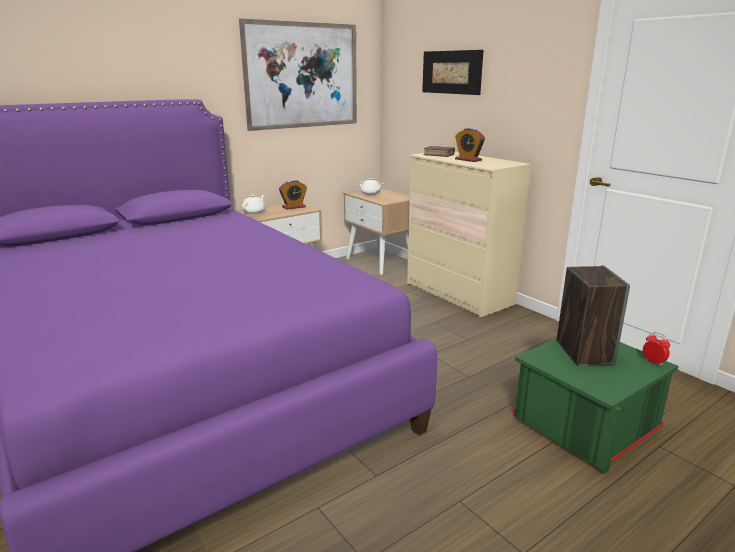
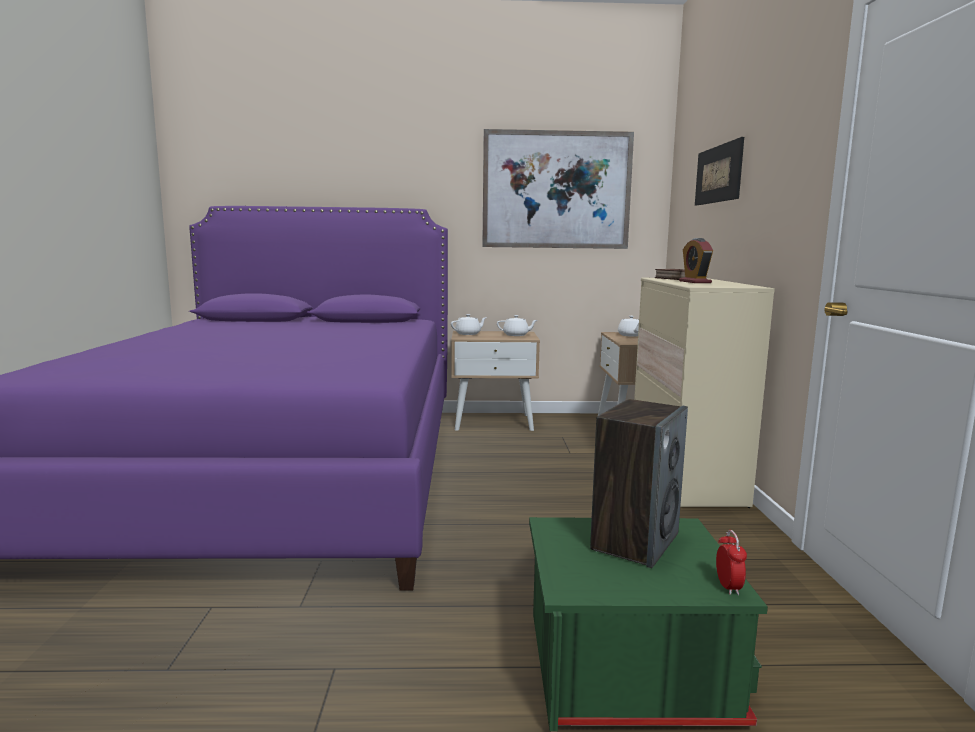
camera: 35 degrees right, 10 degrees down
alarm clock [279,180,307,210] -> white teapot [497,315,537,336]

